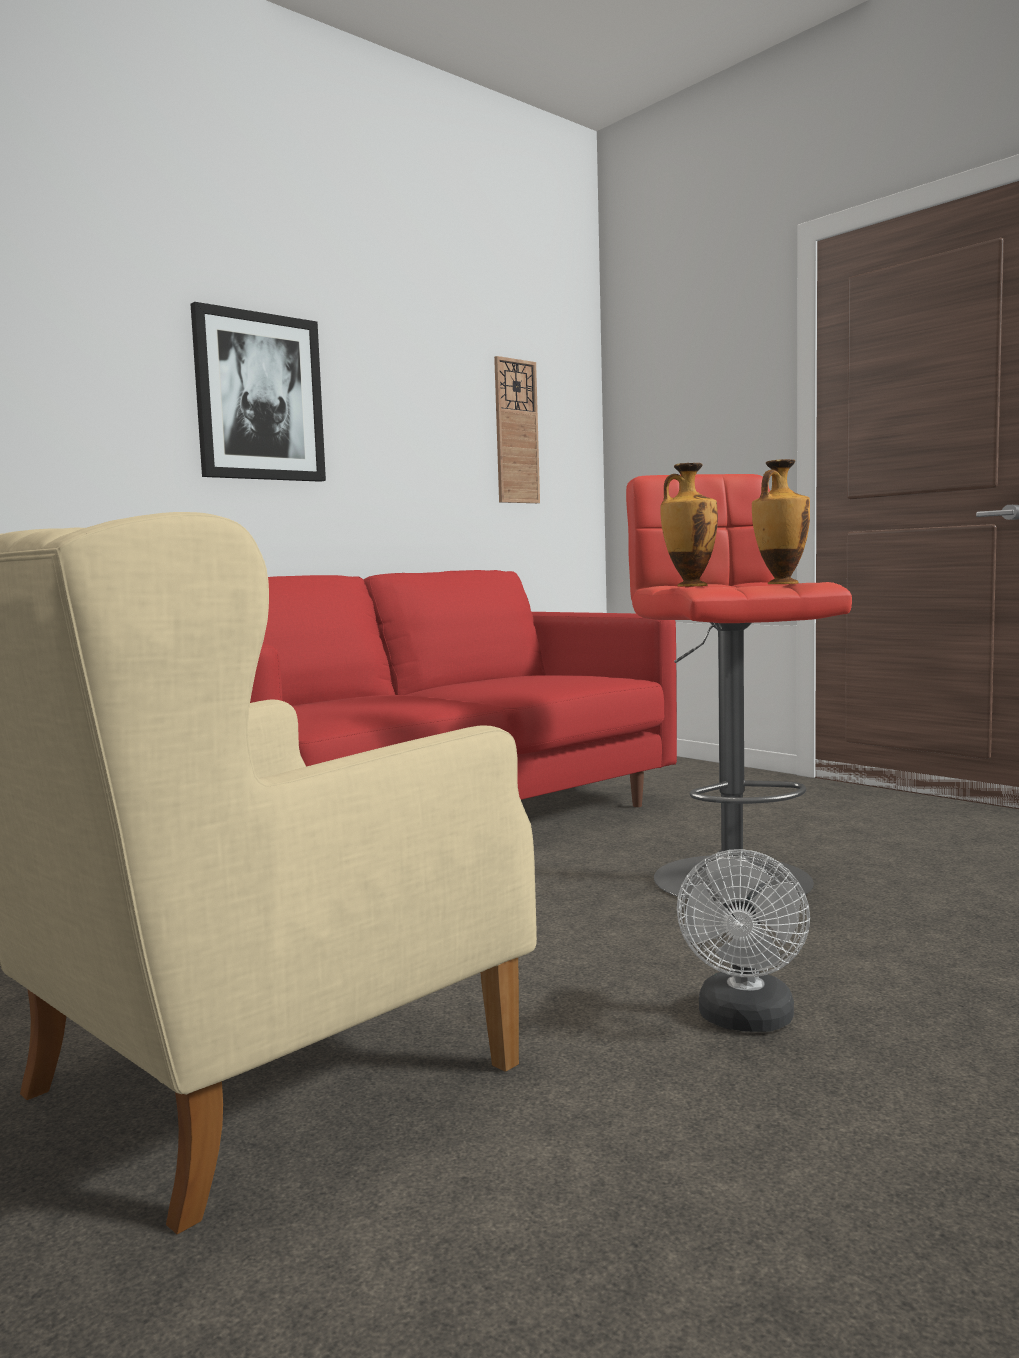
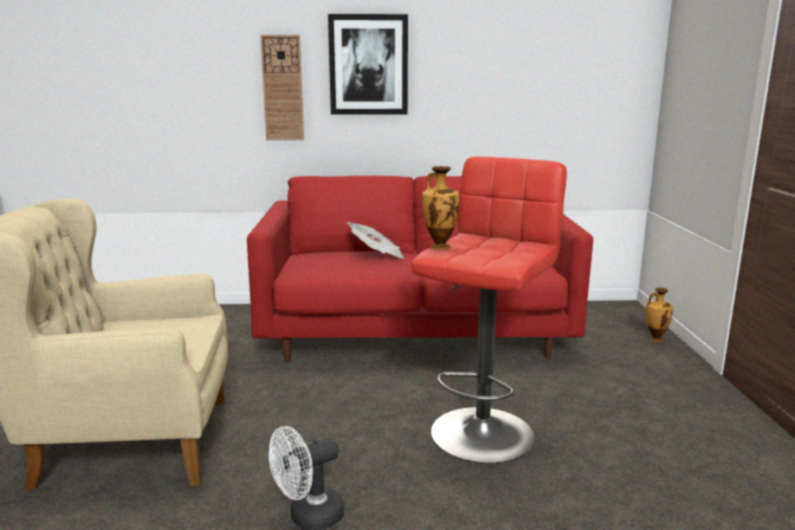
camera: 40 degrees right, 10 degrees up
wall clock [494,356,540,503] -> wall clock moved to [260,35,304,140]
vase [752,459,810,584] -> vase moved to [646,287,673,343]
none -> newspaper [348,222,404,259]

